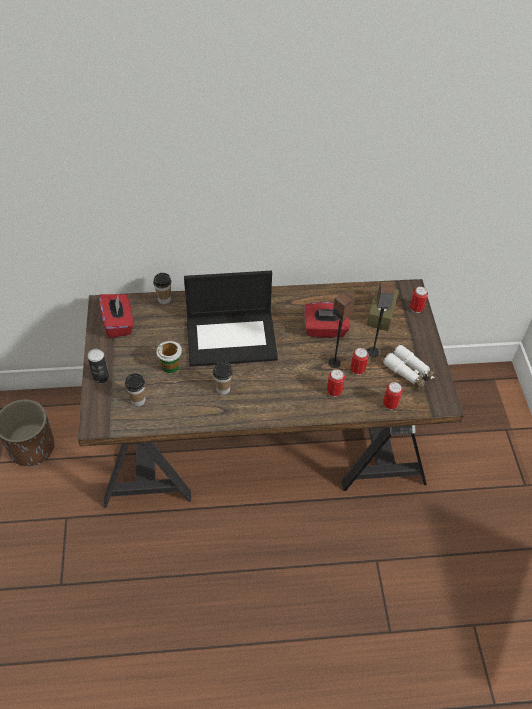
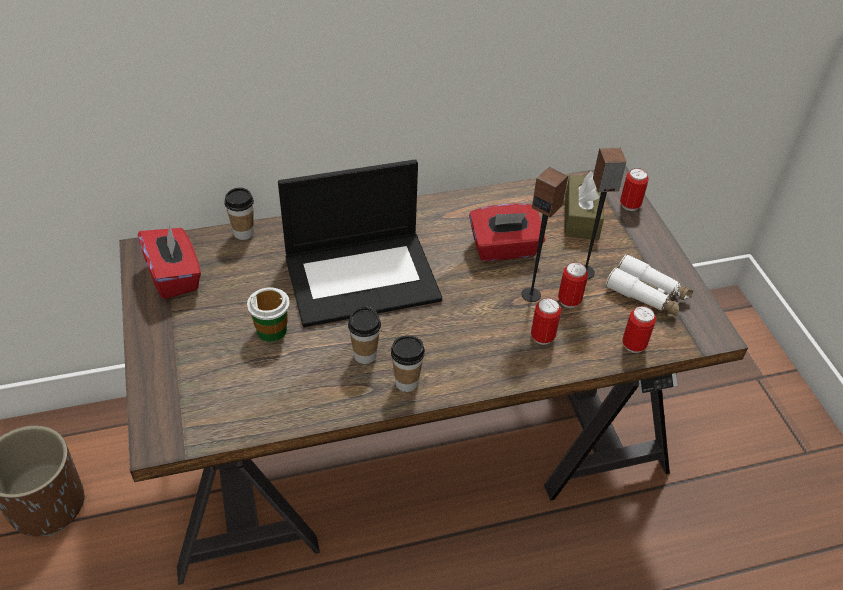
camera: 10 degrees left, 5 degrees down
can [87,349,109,383] -> none
cup [125,374,145,406] -> cup moved to [391,335,425,392]

